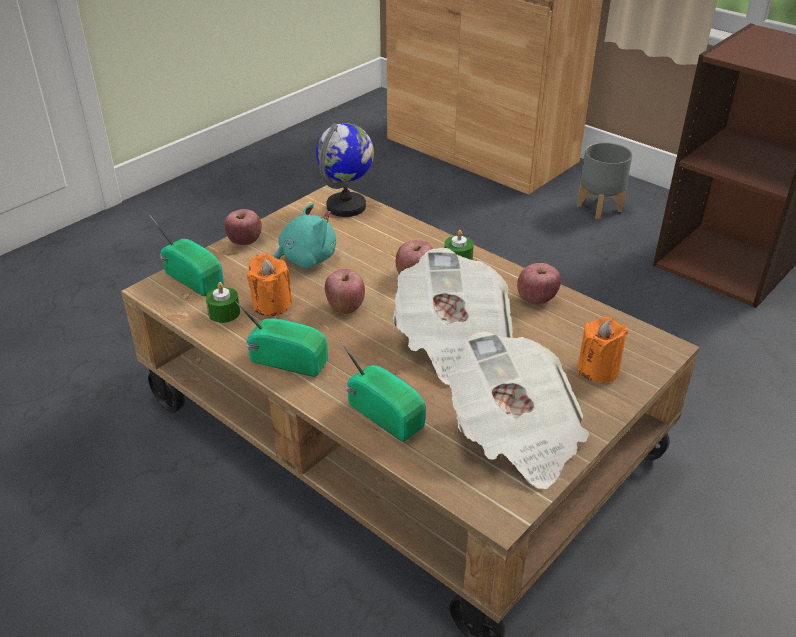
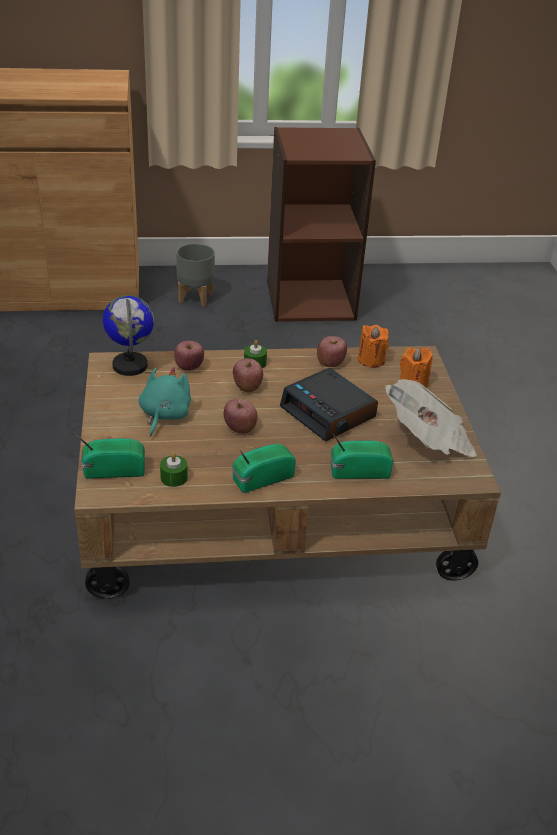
camera: 50 degrees left, 0 degrees up
apple [224,209,262,245] -> apple moved to [174,341,204,371]
orange candle [247,253,293,316] -> orange candle moved to [358,325,389,368]
newspaper [393,248,513,385] -> alarm clock [280,368,378,441]

